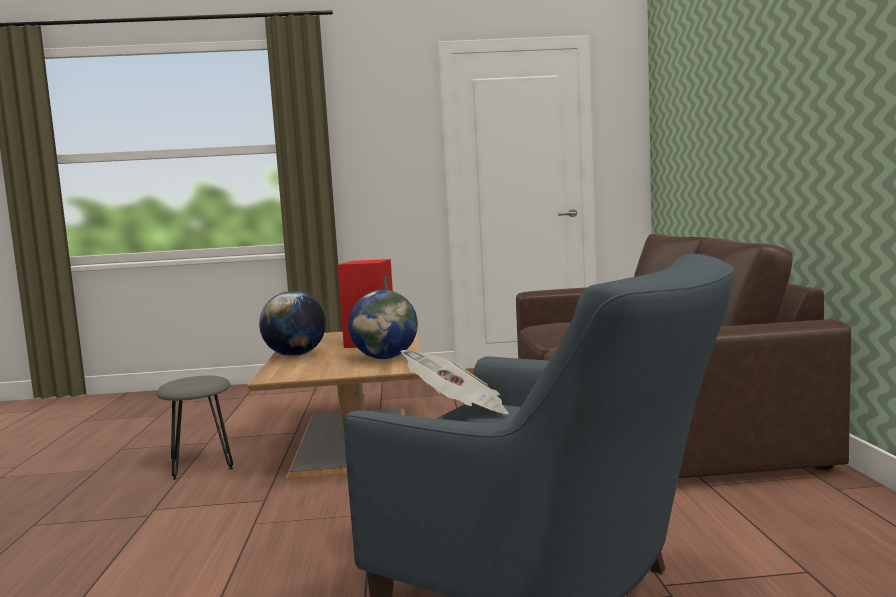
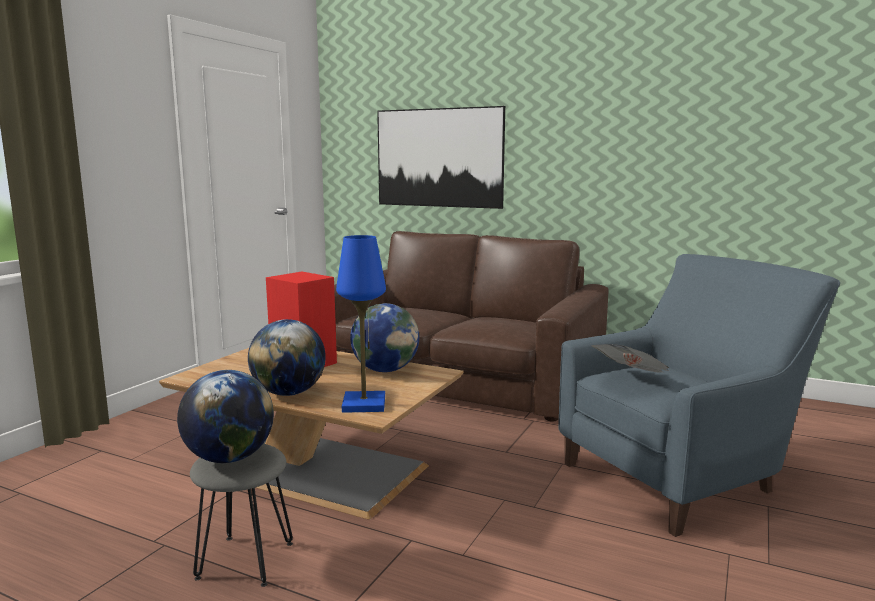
camera: 60 degrees left, 5 degrees up
none -> globe [177,370,274,463]
none -> blue table lamp [336,235,386,413]
none -> picture [377,106,505,209]

